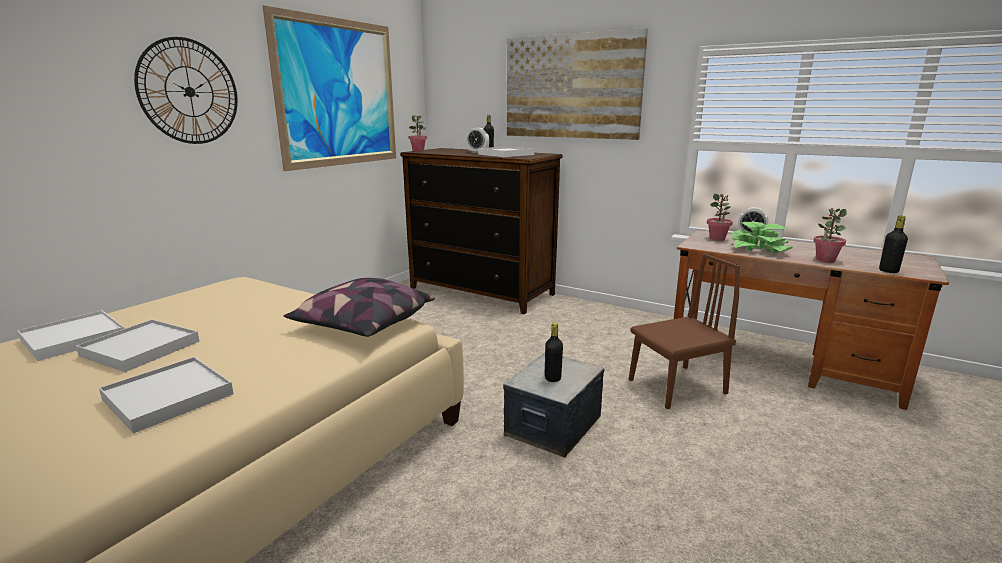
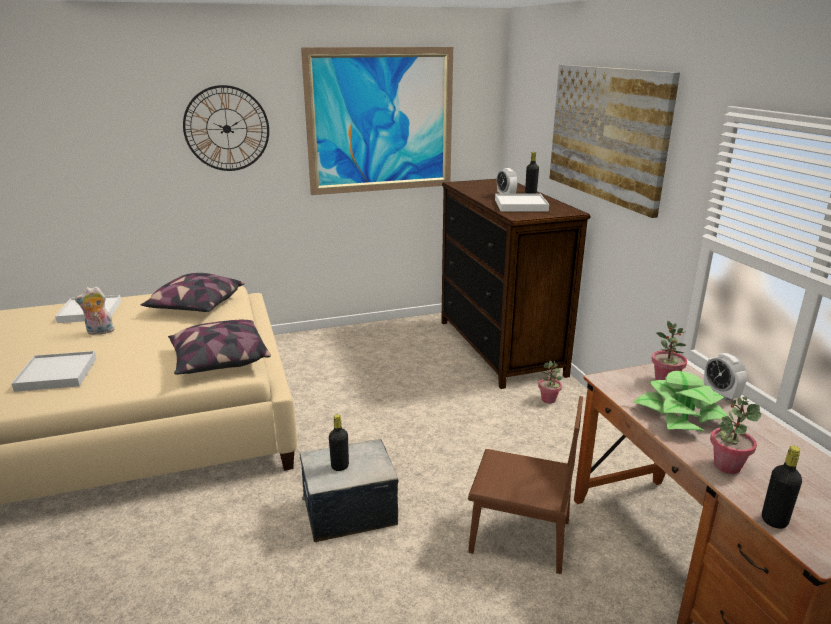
camera: 40 degrees right, 5 degrees up
white tray [76,319,199,372] -> plush toy [75,286,114,335]
potted plant [409,115,427,152] -> potted plant moved to [538,361,562,404]
none -> pillow [141,273,245,312]

